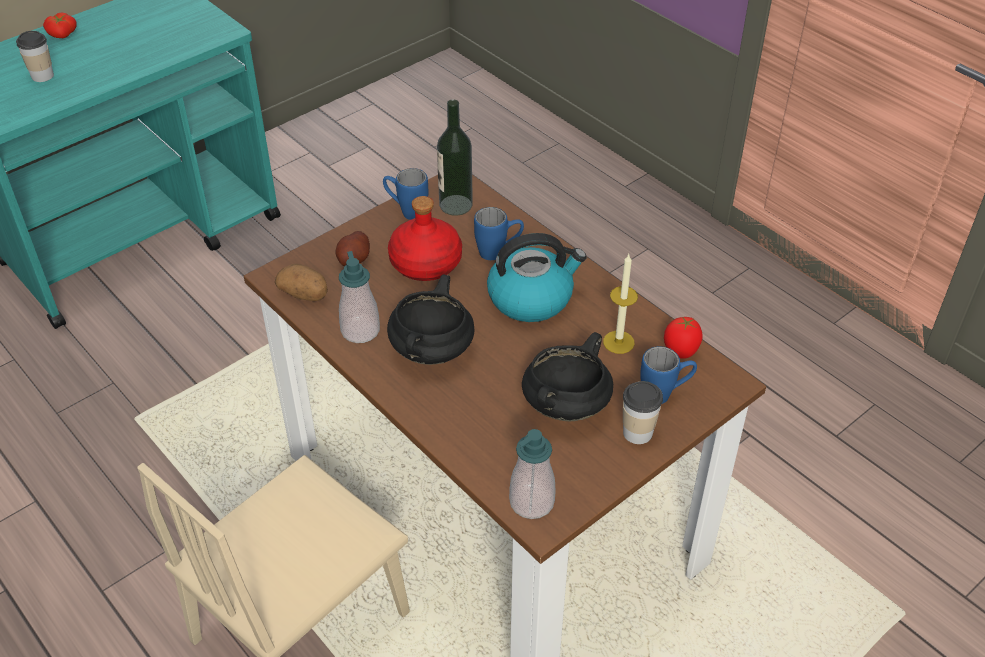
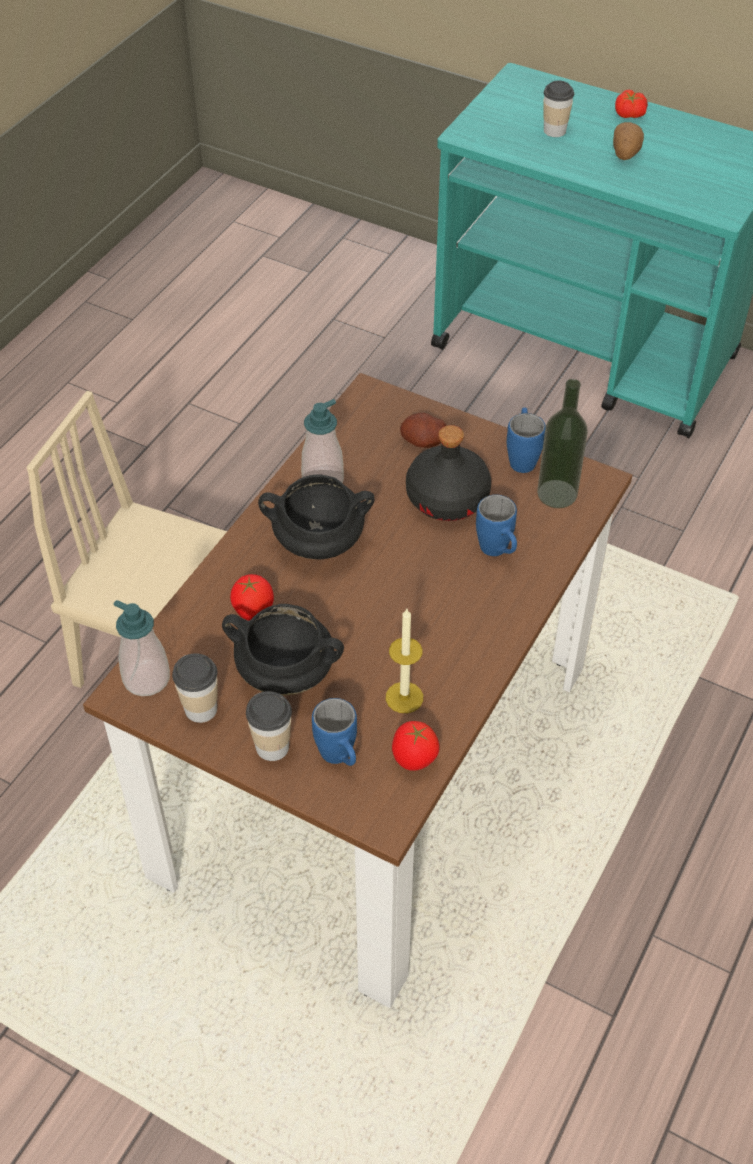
camera: 70 degrees right, 5 degrees up
potato [275,264,328,301] -> potato moved to [613,122,644,160]
red bottle [388,196,462,281] -> black bottle [406,425,491,521]
kettle [487,233,587,322] -> none
none -> cup [172,653,218,723]
none -> tomato [230,574,274,620]

